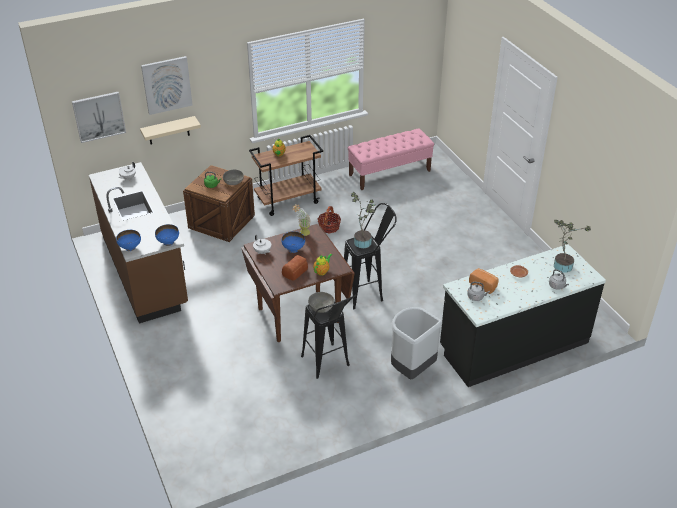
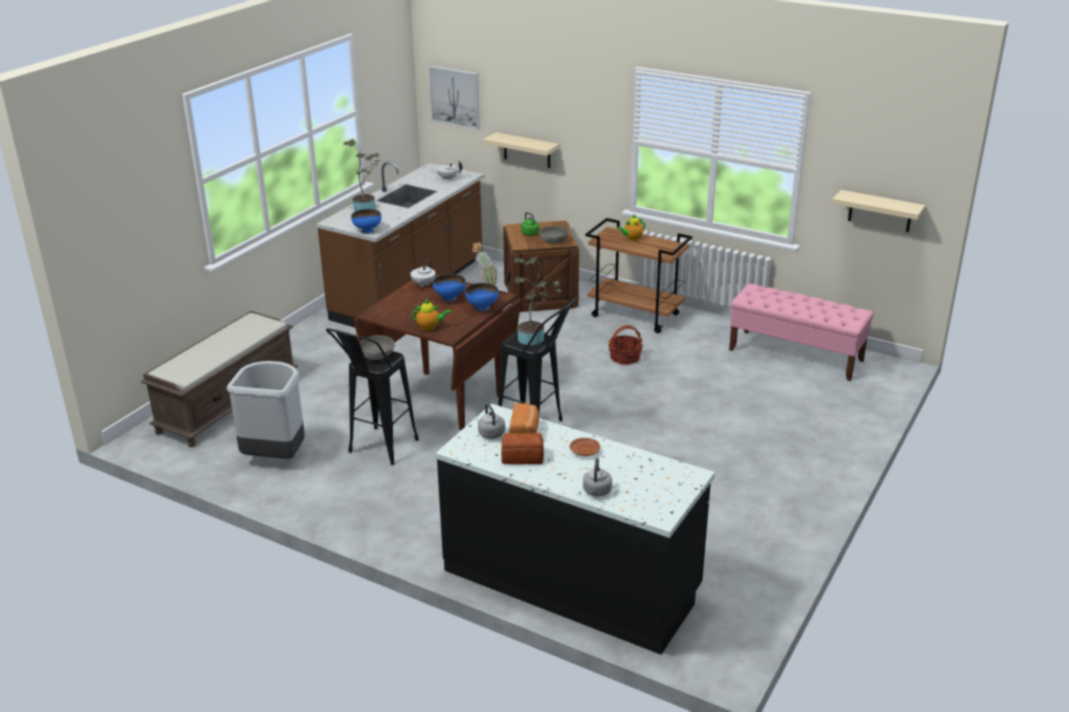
camera: 55 degrees right, 10 degrees down
blue bowl [116,230,141,251] -> blue bowl moved to [465,283,499,311]
picture [141,56,193,115] -> none
bread [282,255,308,281] -> bread moved to [501,433,544,464]
grey trash can [391,307,442,380] -> grey trash can moved to [227,361,305,459]
potted plant [554,220,591,273] -> potted plant moved to [343,139,381,211]
none -> brown bench [141,311,298,447]
none -> beige shelf [832,190,926,232]

